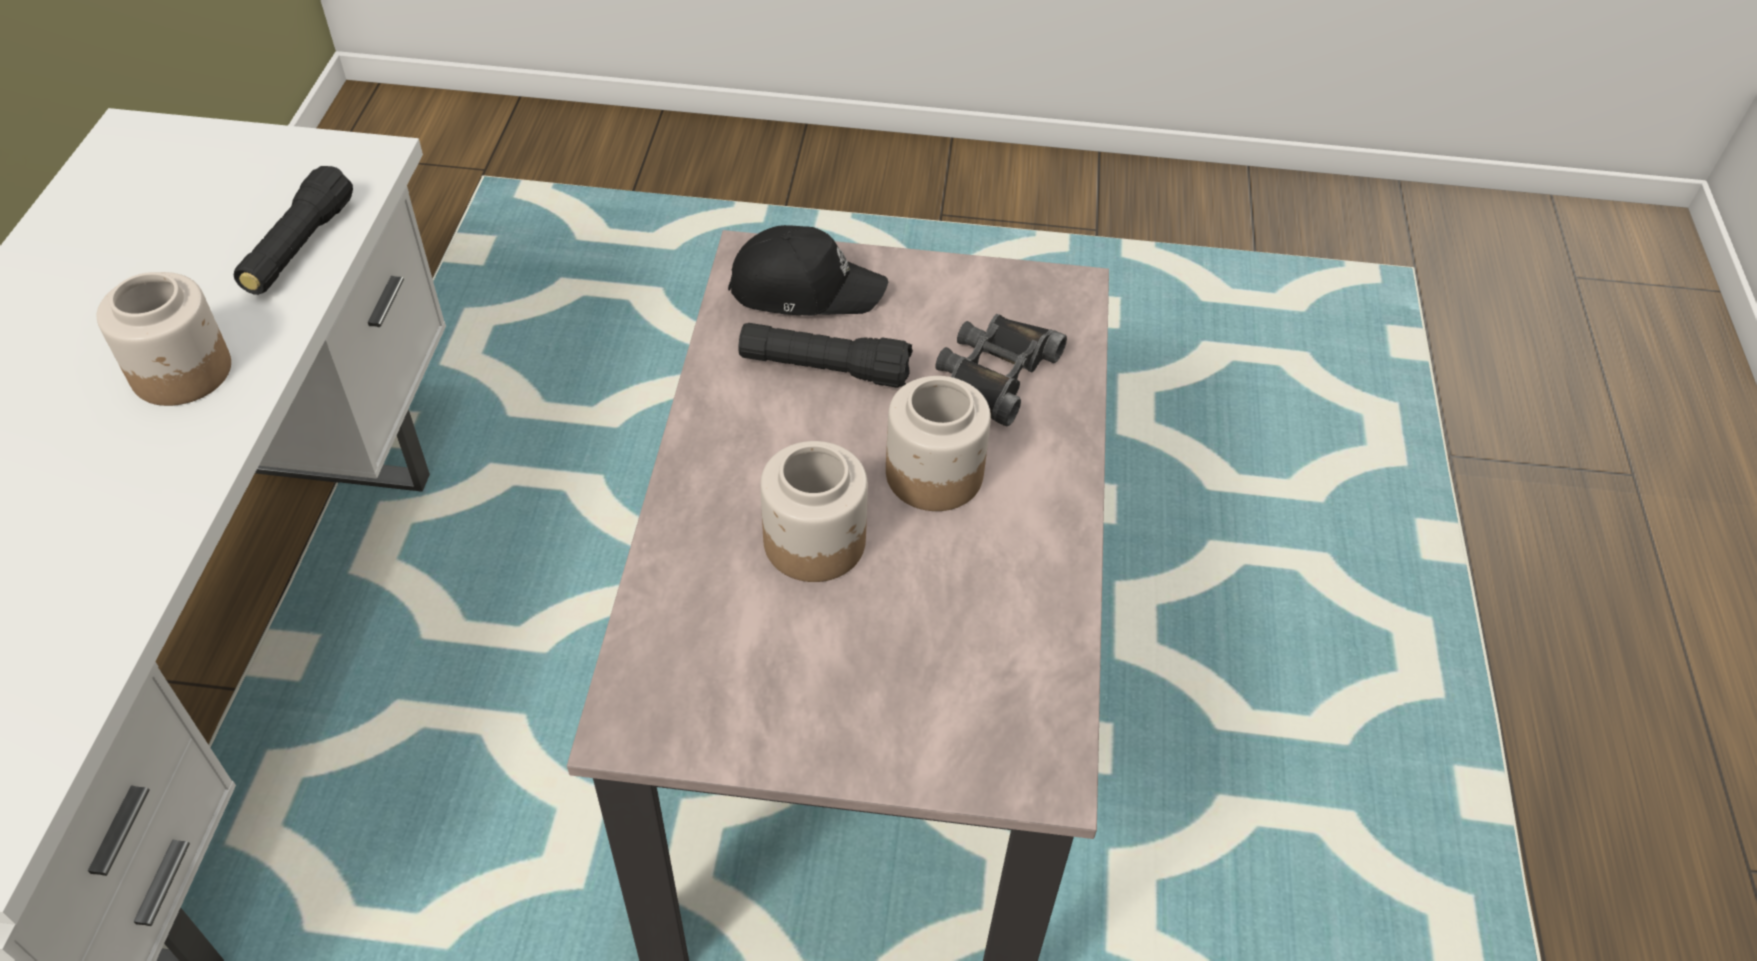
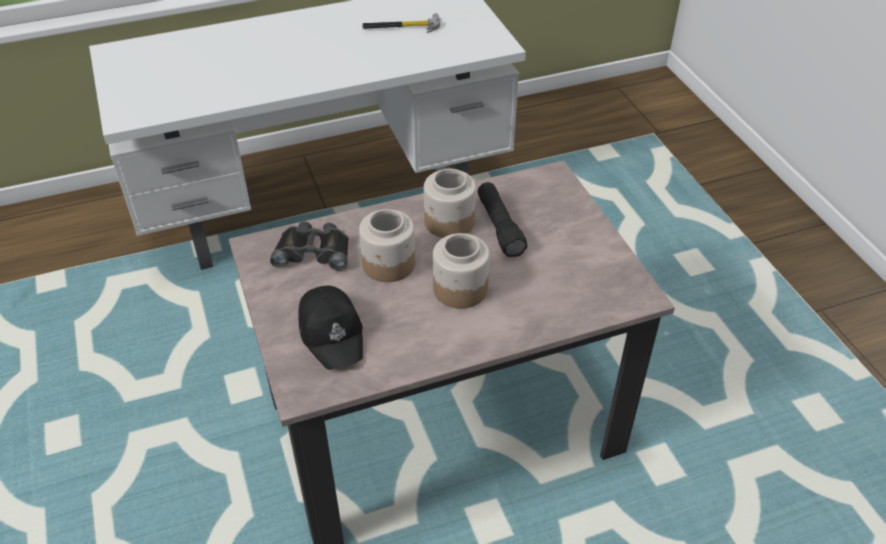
camera: 65 degrees right, 5 degrees down
jar [97,272,231,406] -> jar moved to [424,169,476,238]
black flashlight [234,166,353,295] -> none
black cap [728,225,888,316] -> black cap moved to [298,286,363,370]
black binoculars [935,314,1067,426] -> black binoculars moved to [270,222,349,271]
none -> hammer [362,13,440,33]

